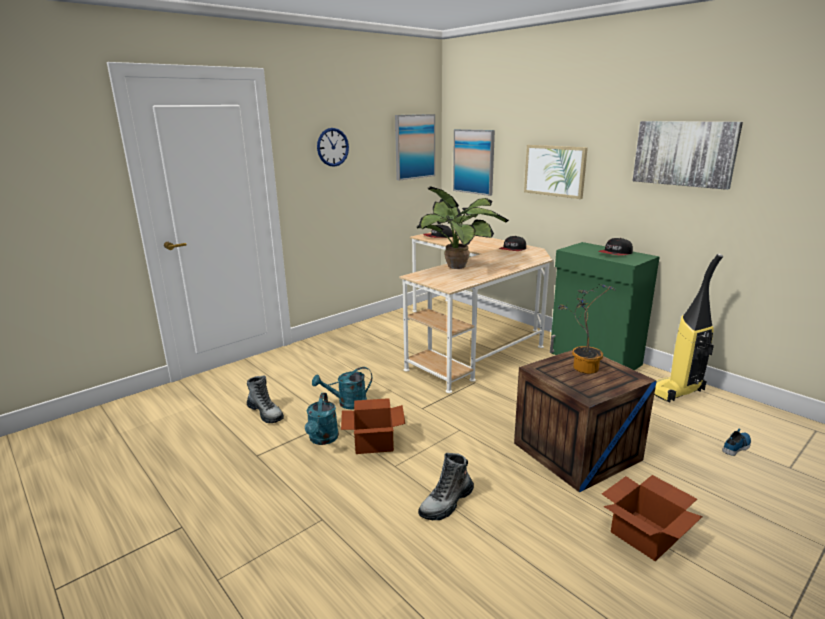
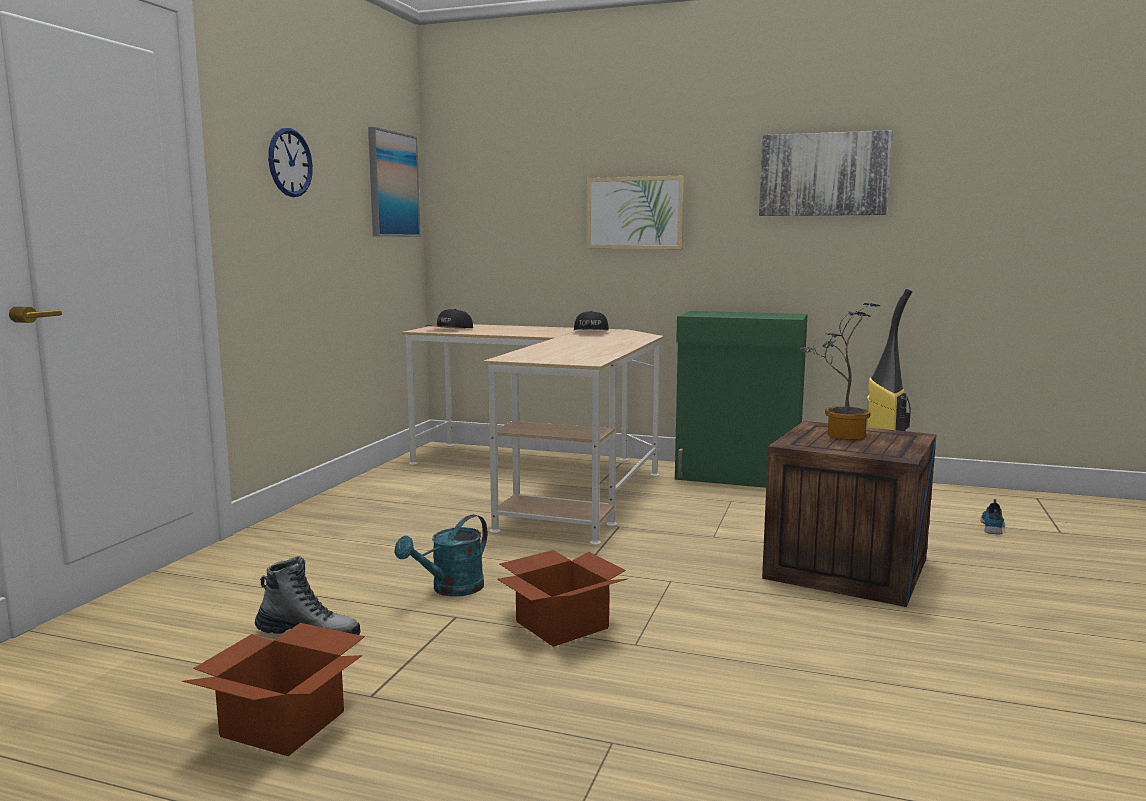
camera: 30 degrees left, 10 degrees down
turquoise watering can [305,393,339,445] -> none
potted plant [417,186,509,269] -> none
boot [418,453,474,520] -> none
picture [453,129,495,196] -> none
cap [598,238,633,256] -> none
cardboard box [602,475,703,561] -> cardboard box moved to [182,623,365,756]

